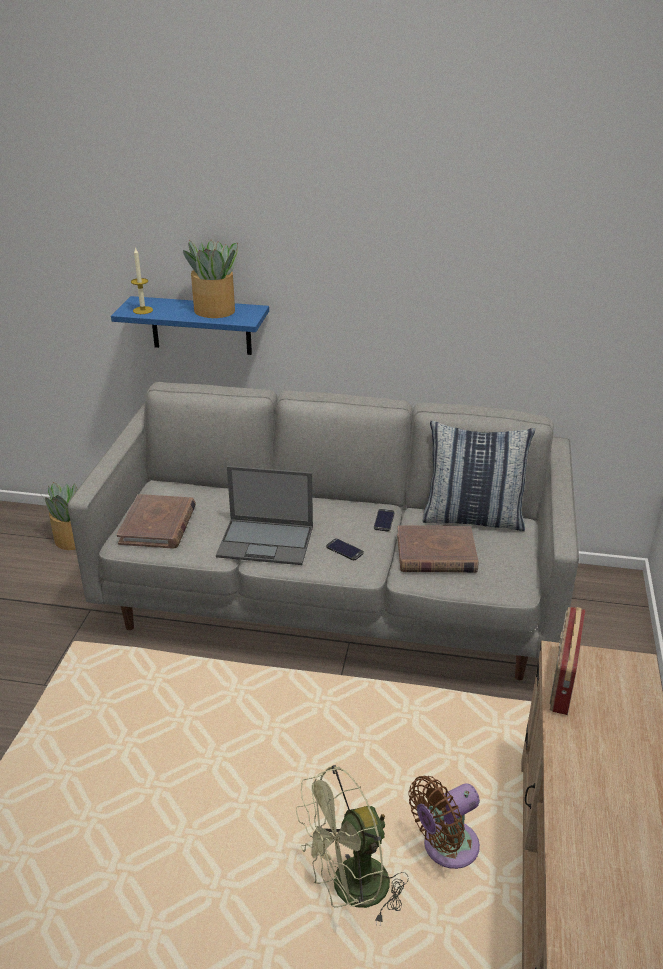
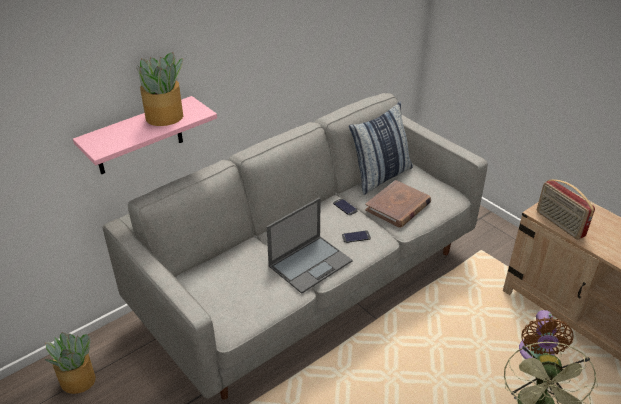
camera: 50 degrees left, 5 degrees up
blue shelf [111,296,269,355] -> pink shelf [73,96,217,174]
brown book [117,494,196,549] -> none
candle [131,247,153,314] -> none

